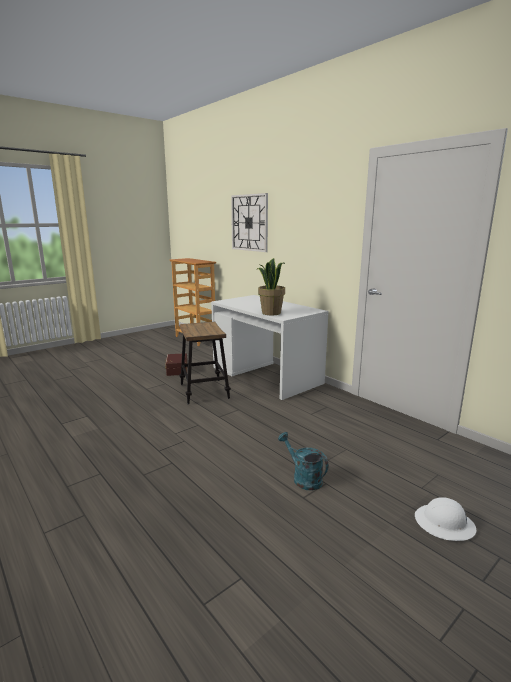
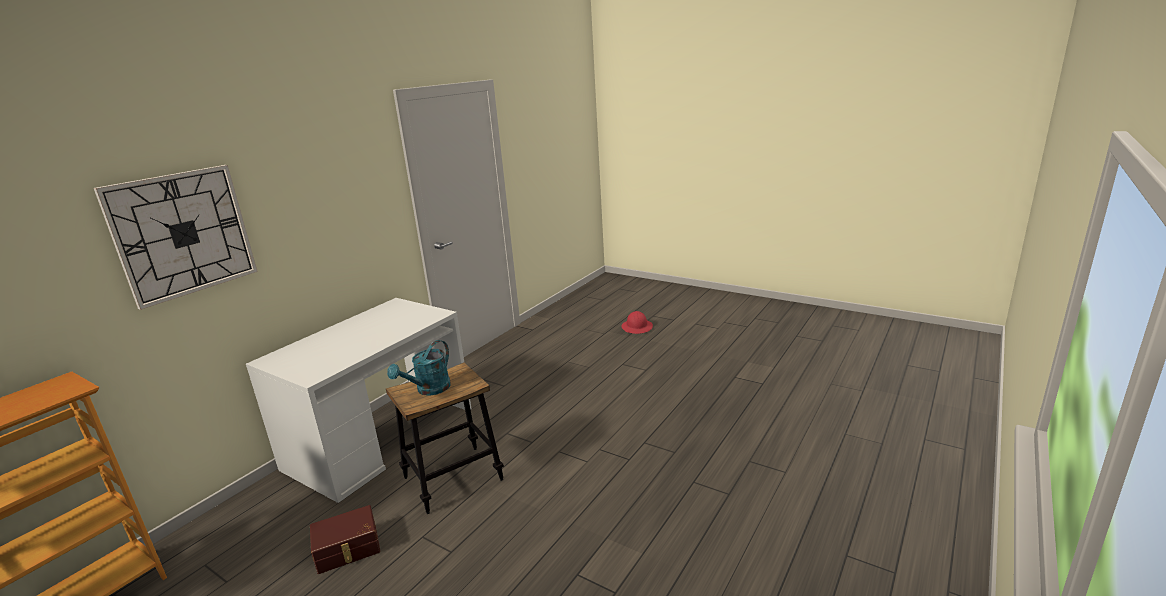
camera: 105 degrees left, 5 degrees up
potted plant [257,258,285,315] -> none
turquoise watering can [278,432,328,491] -> turquoise watering can moved to [387,340,451,395]
white hard hat [415,497,477,541] -> red hard hat [622,311,653,334]

